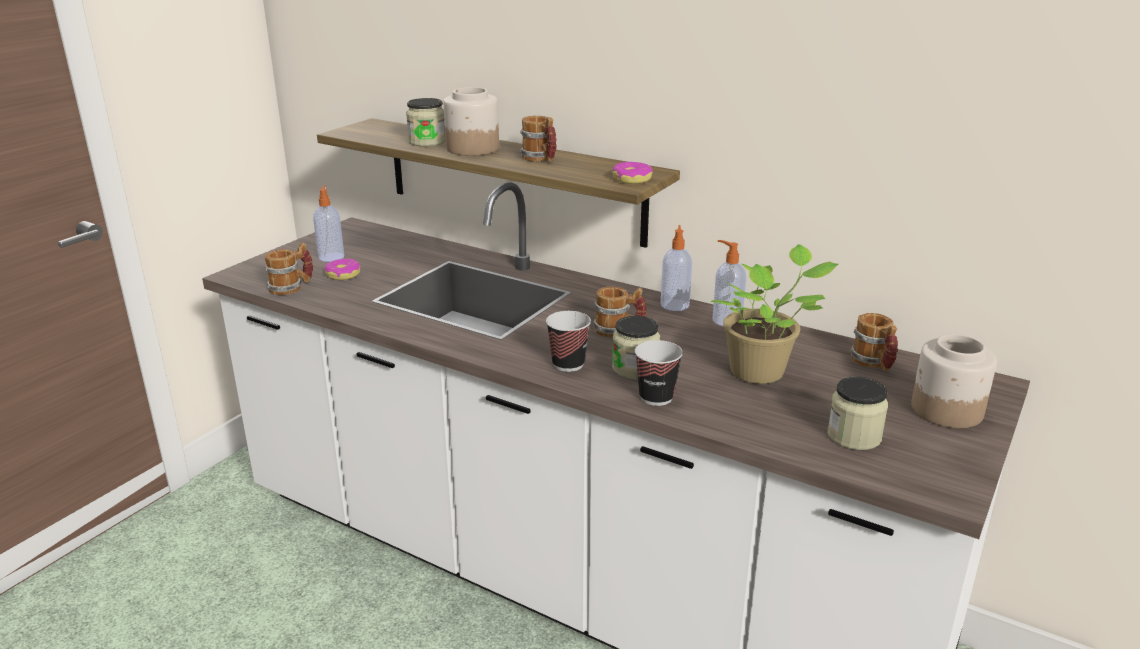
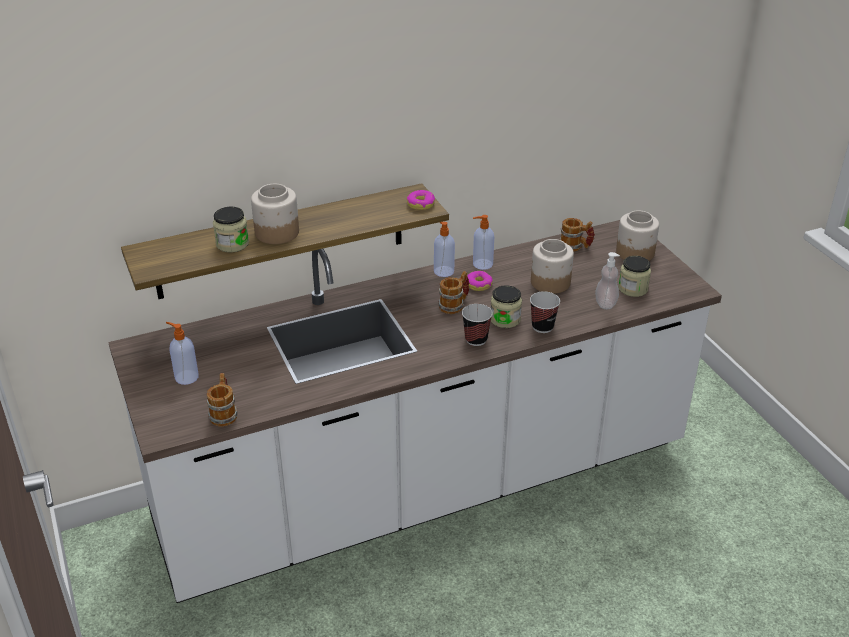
camera: 55 degrees left, 10 degrees up
donut [324,259,360,280] -> donut moved to [467,271,493,291]
mug [520,116,557,162] -> none
potted plant [710,244,838,384] -> jar [531,239,574,294]
none -> soap dispenser [595,252,620,309]

